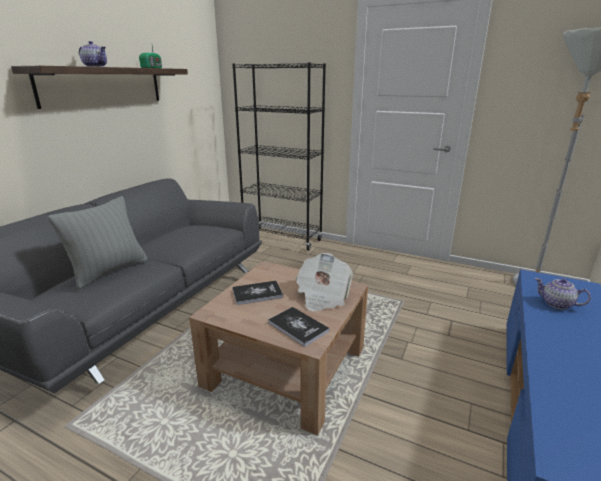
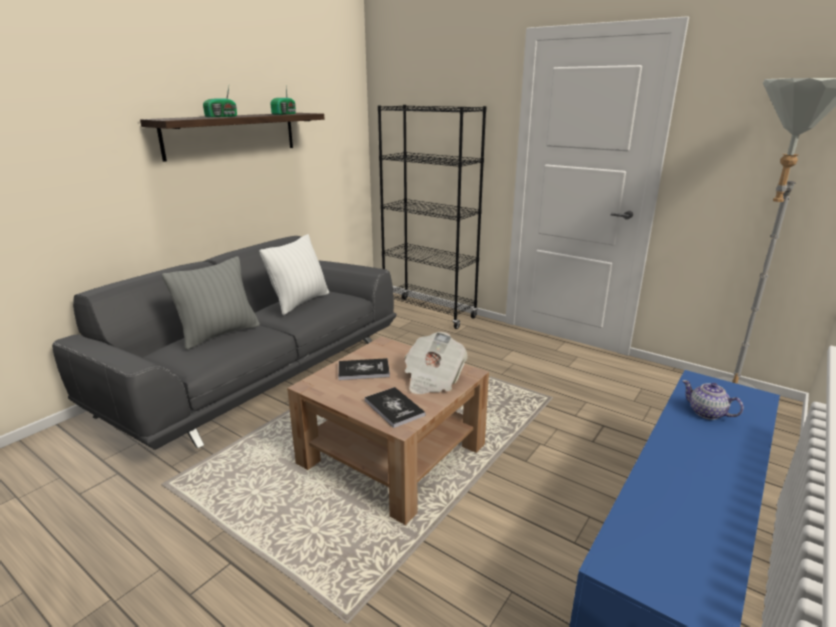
camera: 10 degrees right, 0 degrees up
teapot [79,41,107,67] -> radio [203,87,237,117]
none -> white pillow [259,234,329,315]

